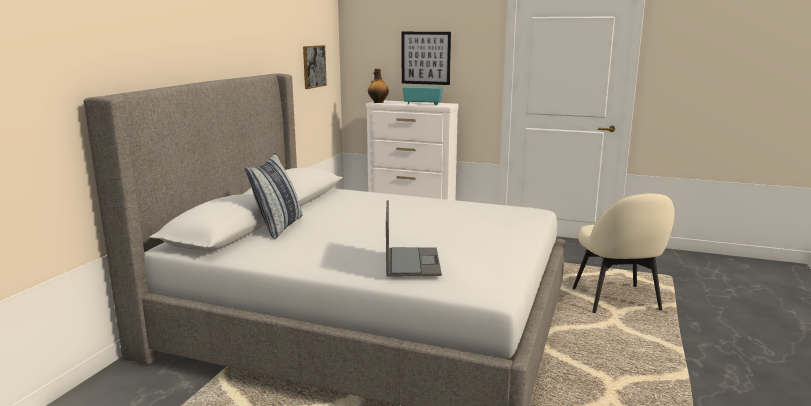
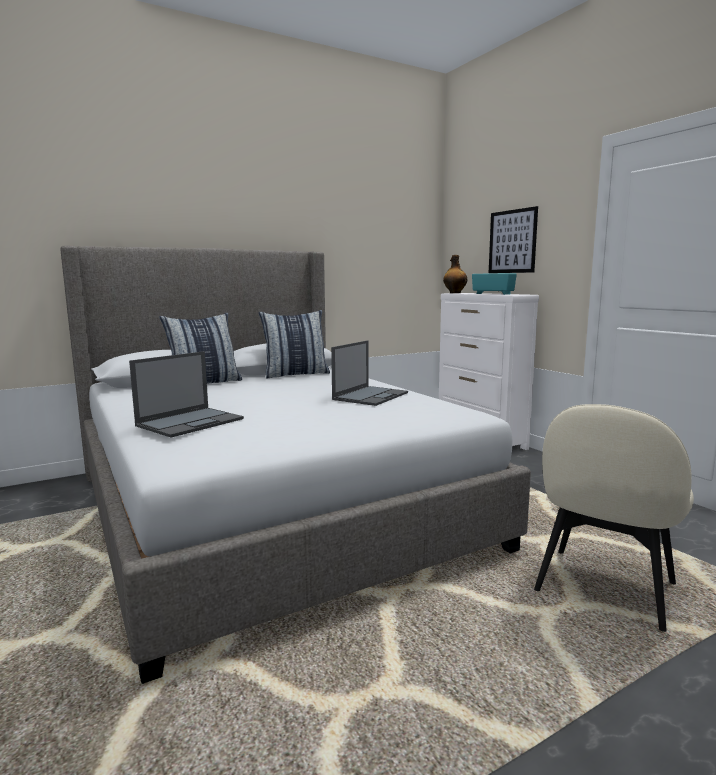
camera: 40 degrees right, 5 degrees down
picture [303,45,327,89] -> none
none -> pillow [259,310,330,379]
none -> laptop [331,340,408,406]

